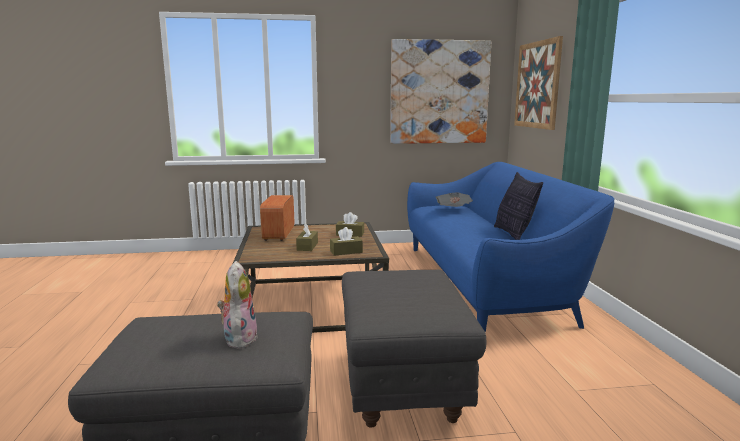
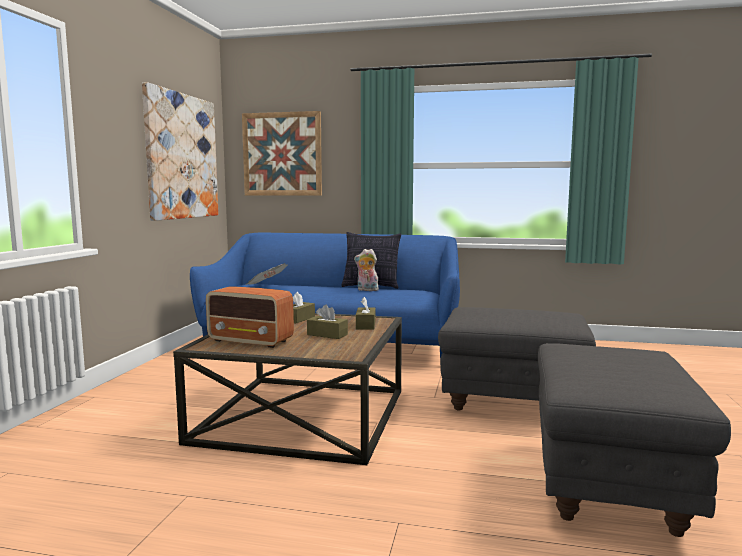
camera: 70 degrees left, 5 degrees down
plush toy [217,261,257,348] -> plush toy moved to [354,249,379,292]

